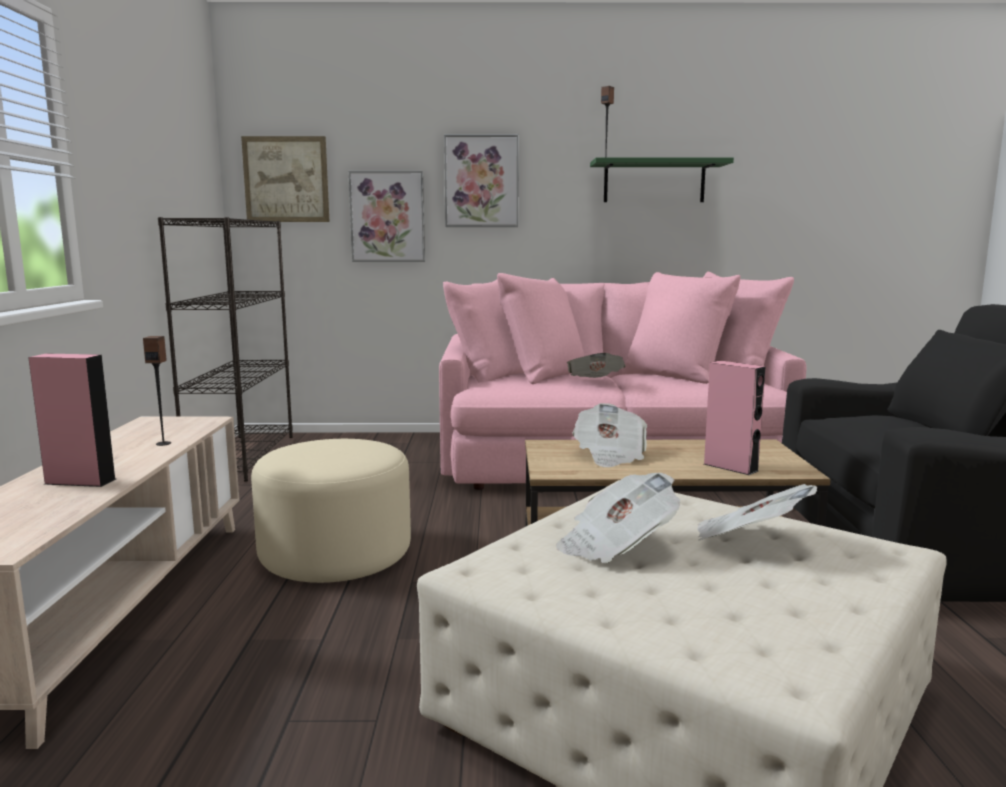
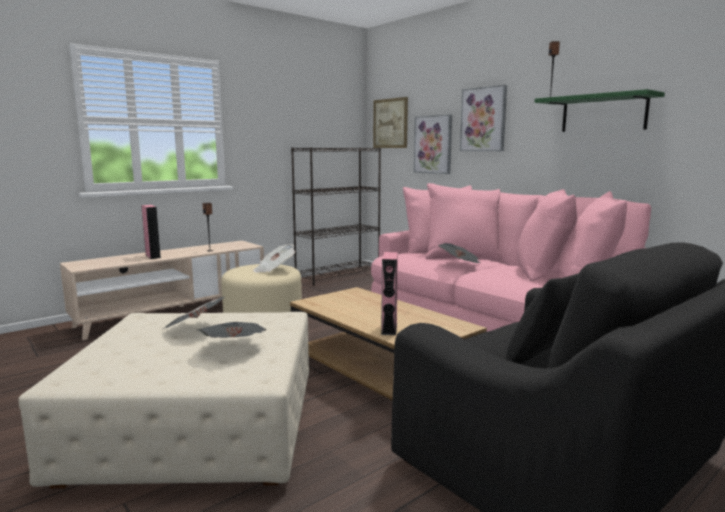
camera: 50 degrees right, 0 degrees up
newspaper [572,403,647,467] -> newspaper moved to [253,244,295,273]

